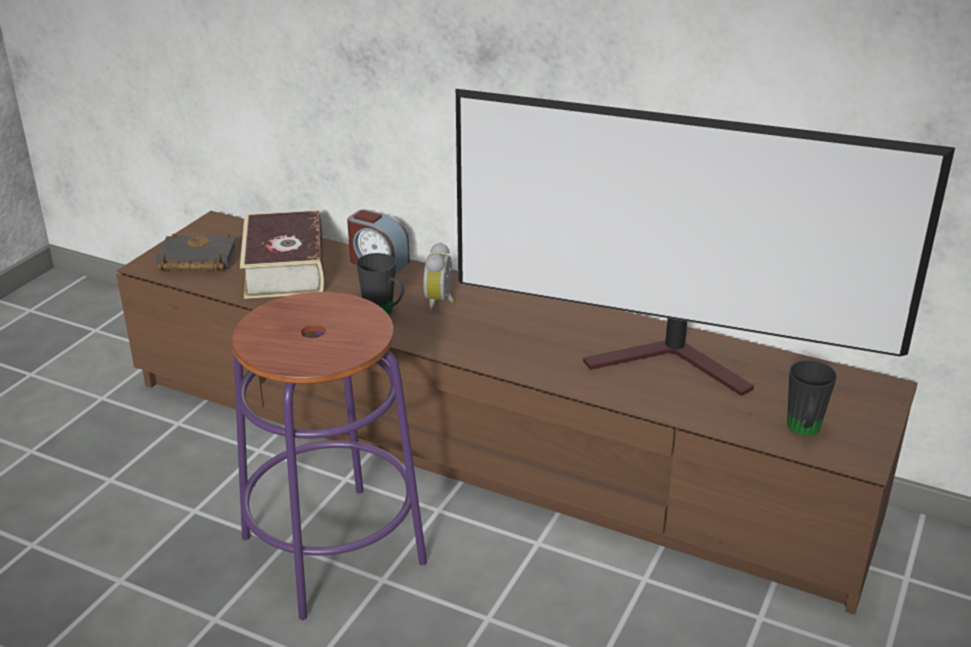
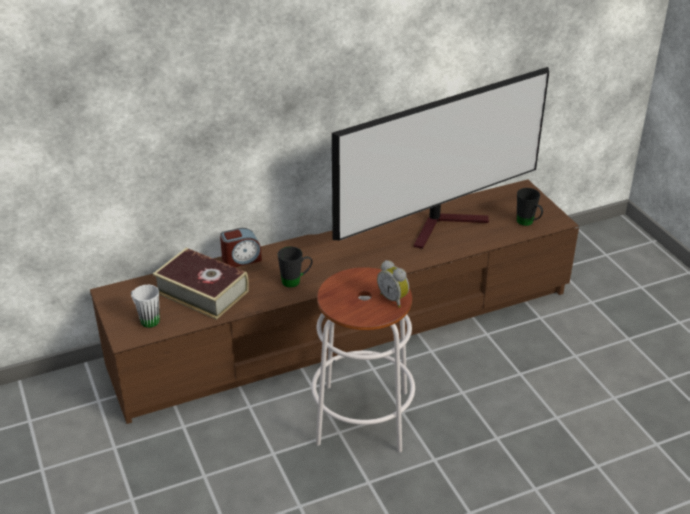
camera: 50 degrees left, 5 degrees up
black book [156,233,237,271] -> white mug [131,285,160,328]
purple stool [232,292,427,620] -> white stool [311,267,415,453]
alarm clock [423,242,455,311] -> alarm clock moved to [377,260,409,308]

